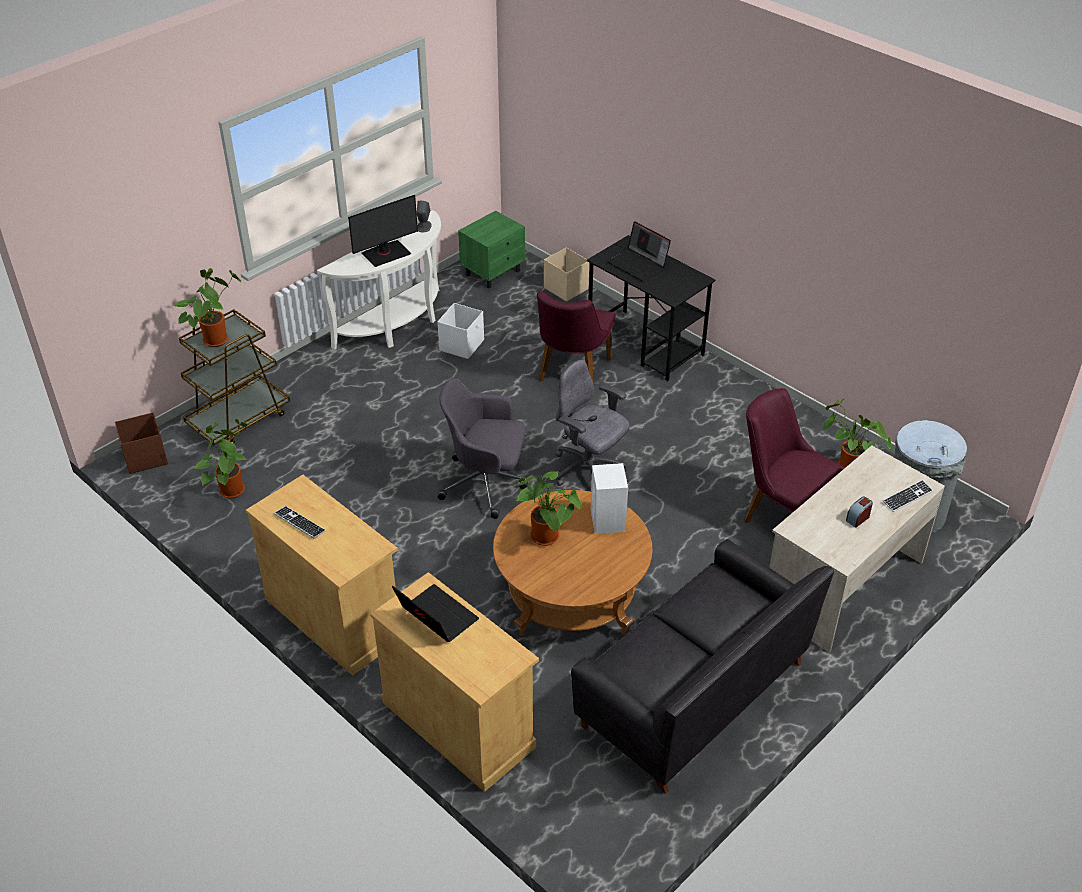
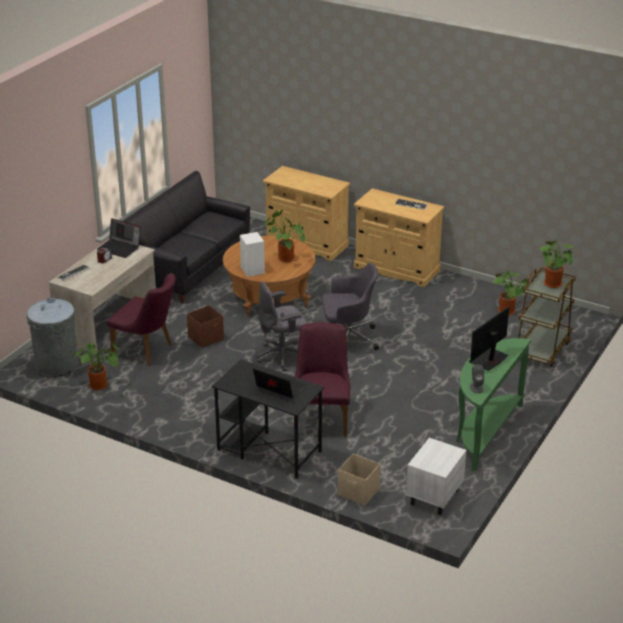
camera: 165 degrees right, 10 degrees down
brown storage box [115,412,168,474] -> brown storage box moved to [187,305,224,348]
white console table [317,210,441,350] -> green console table [456,338,531,471]
laptop [392,584,479,642] -> laptop moved to [97,218,141,258]
white storage box [437,303,484,359] -> none
green nightstand [458,211,525,289] -> white nightstand [406,438,466,515]
grey office chair [555,360,630,486] -> grey office chair turned 135 degrees clockwise [257,281,307,372]

